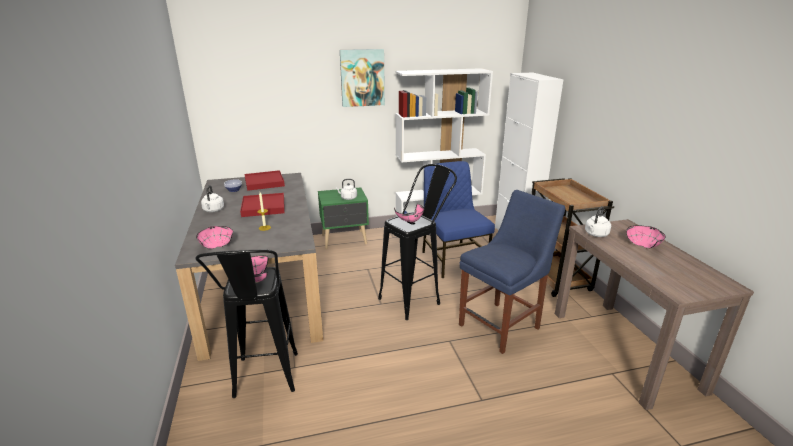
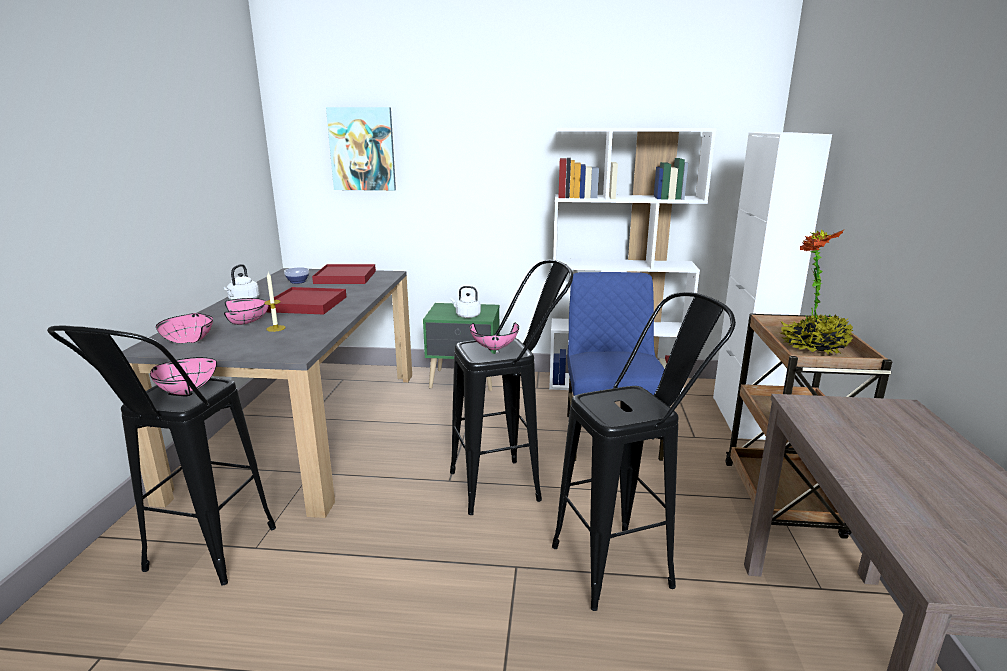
camera: 20 degrees right, 5 degrees down
picture [340,49,385,107] -> picture moved to [326,107,396,191]
blue chair [459,190,565,354] -> black stool [552,292,736,611]
white kettle [585,206,611,237] -> none
pink bowl [626,225,665,248] -> pink bowl moved to [224,298,269,325]
none -> potted plant [780,230,854,355]

